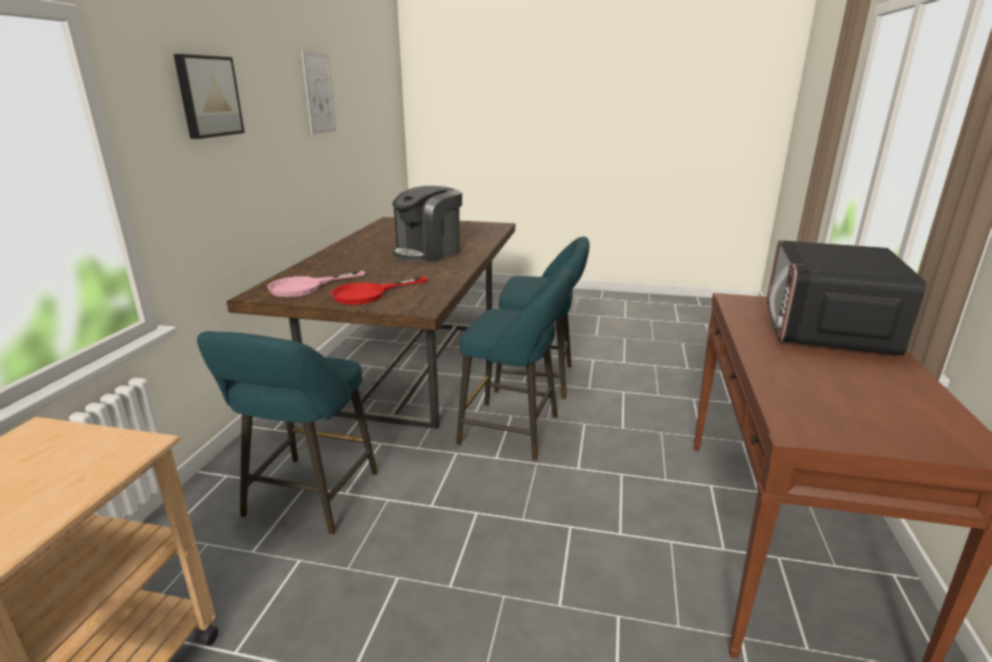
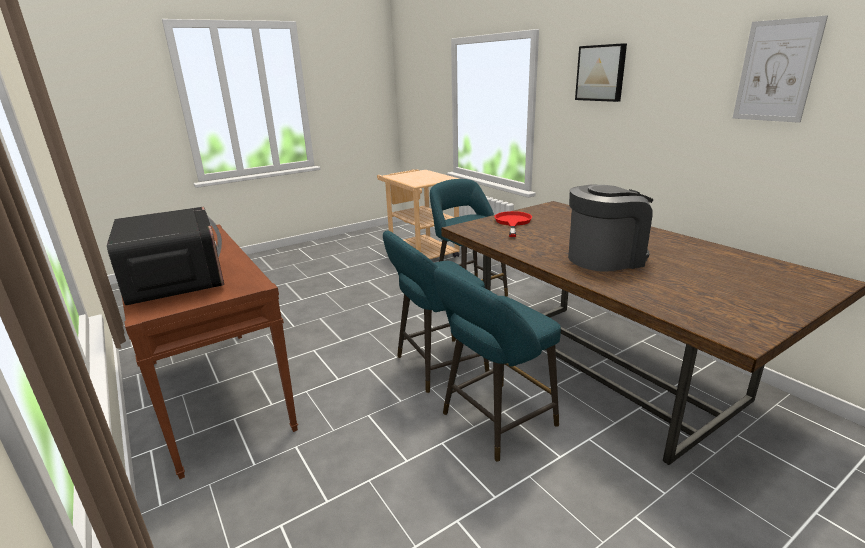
camera: 135 degrees right, 0 degrees up
pink frying pan [267,271,365,297] -> none
coffee machine [392,186,462,262] -> coffee machine turned 75 degrees clockwise [568,185,653,272]

